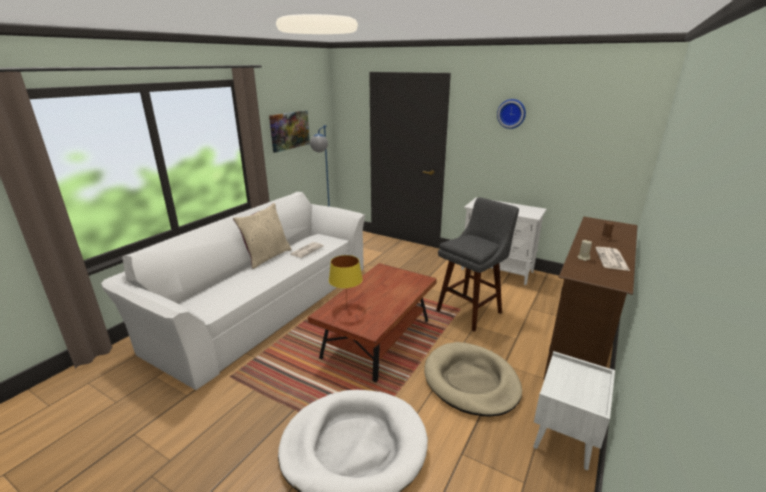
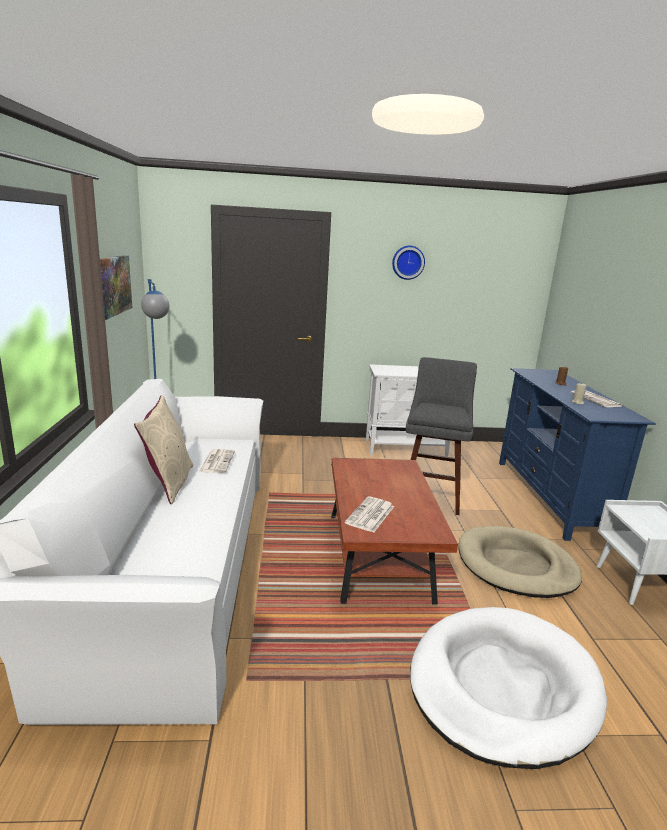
camera: 35 degrees left, 5 degrees down
yellow table lamp [329,255,363,303] -> newspaper [345,496,394,533]
brown tv stand [543,217,637,380] -> blue tv stand [499,368,656,541]

